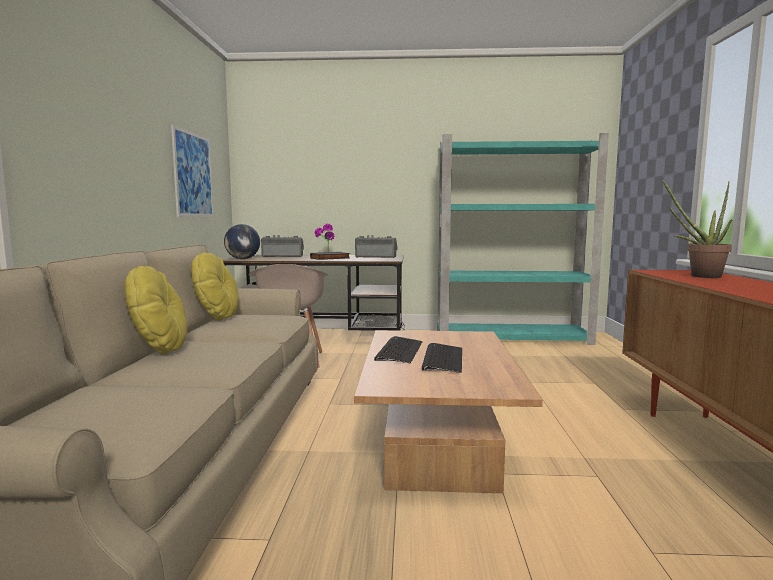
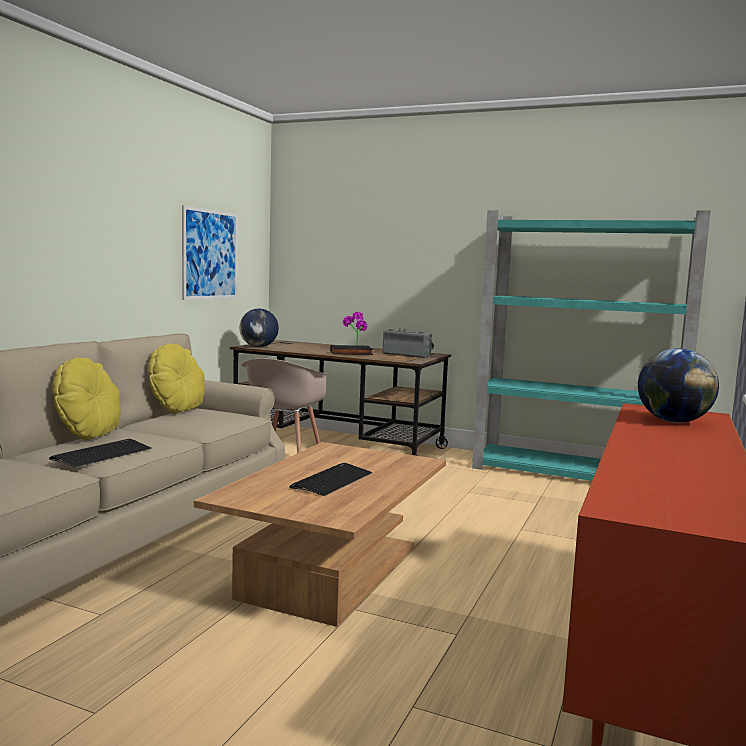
camera: 20 degrees right, 0 degrees up
radio [261,235,304,257] -> none
keyboard [374,336,423,363] -> keyboard moved to [49,439,152,467]
potted plant [663,180,732,278] -> globe [638,348,719,423]

